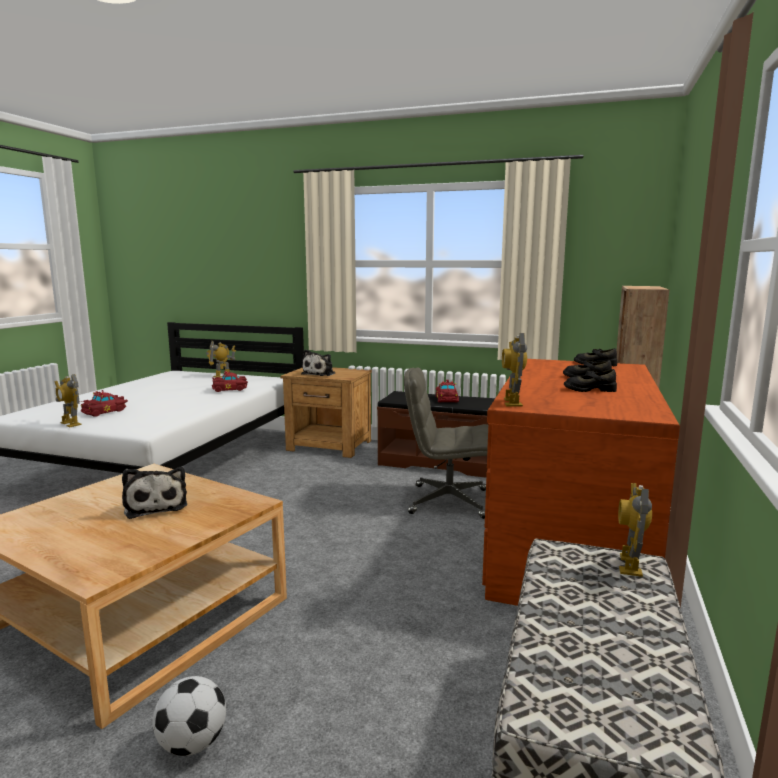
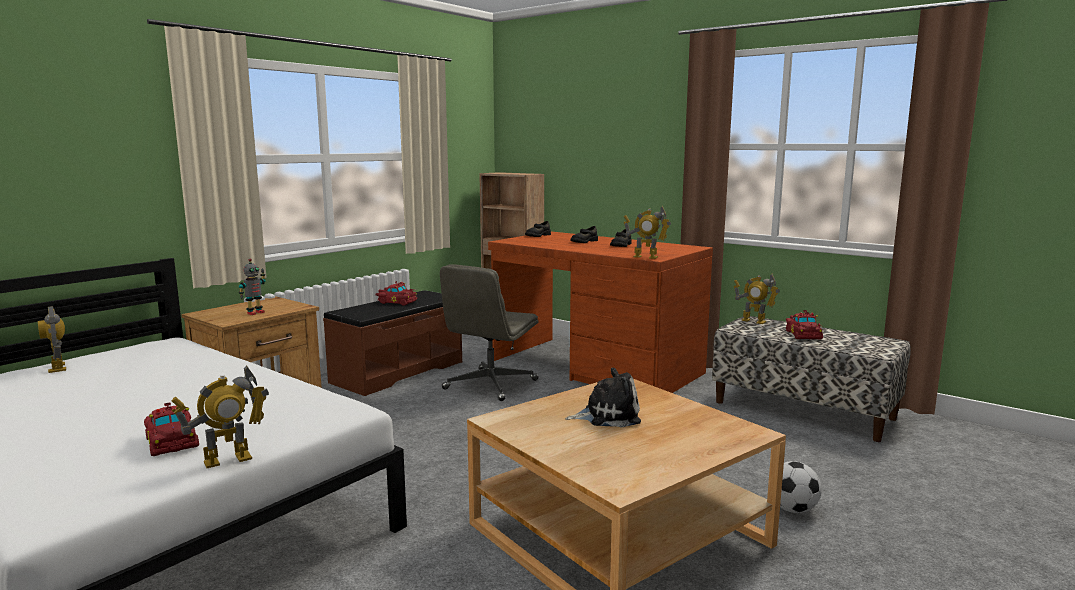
camera: 70 degrees left, 0 degrees up
red toy car [212,370,248,392] -> red toy car moved to [786,310,823,340]
plush toy [301,349,335,376] -> toy robot [239,259,266,315]

